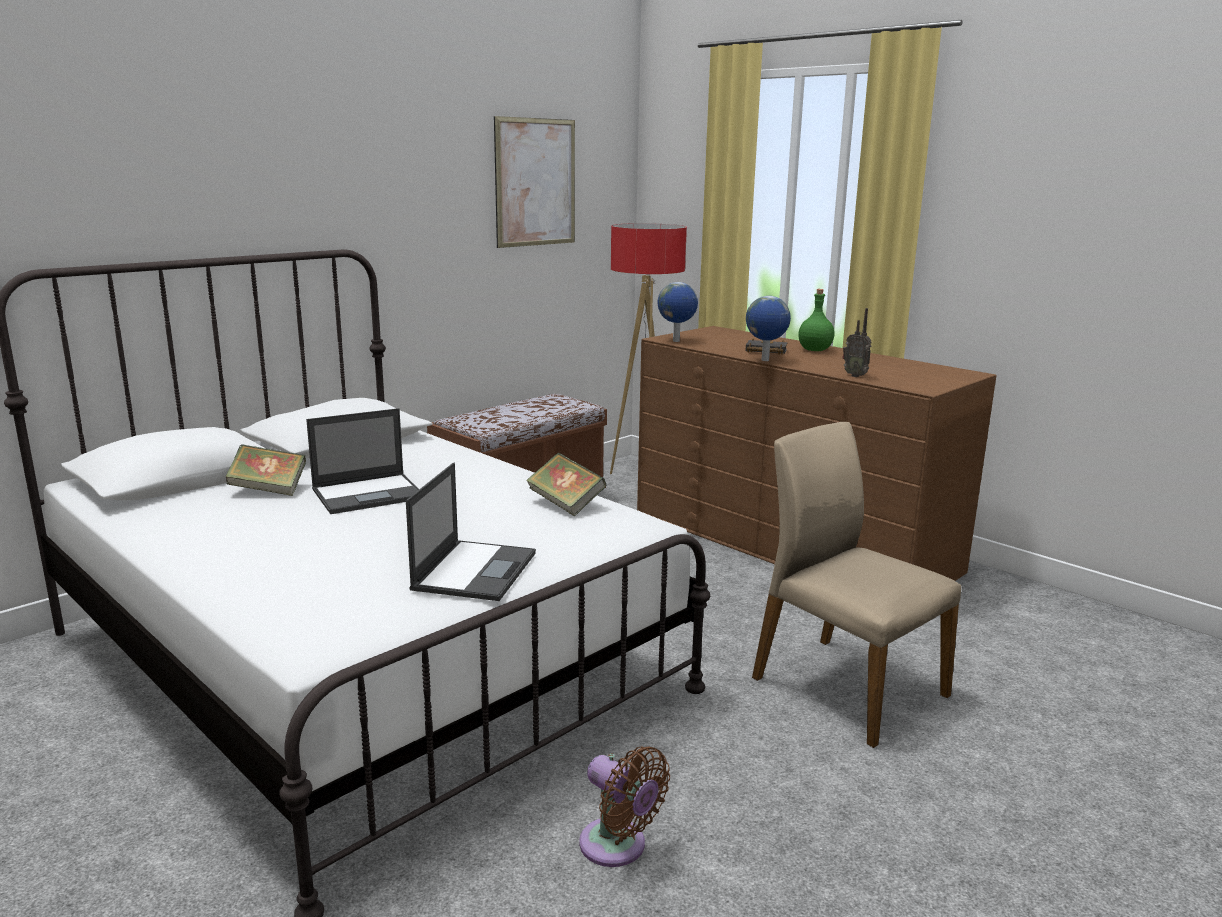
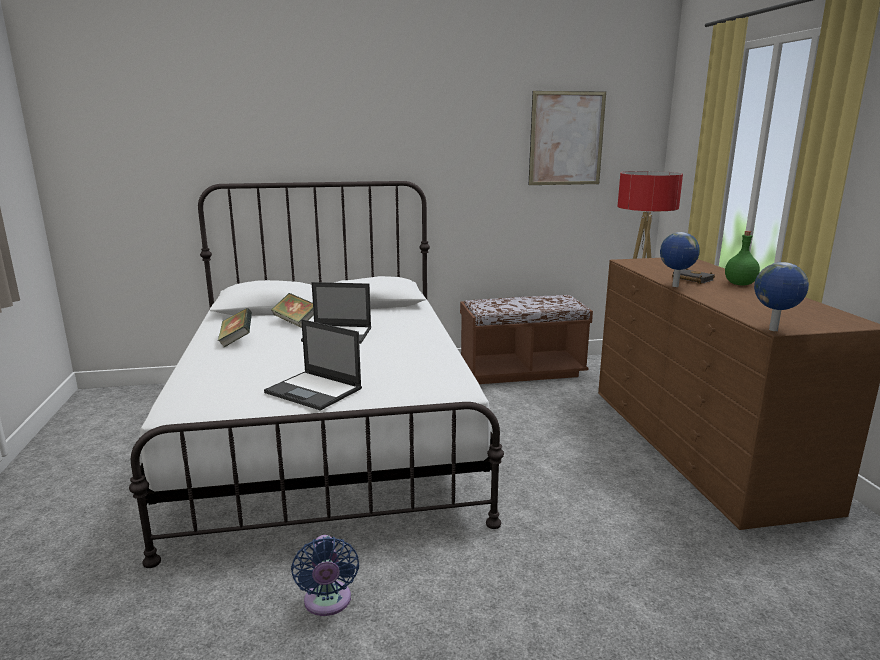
camera: 35 degrees right, 0 degrees up
laptop [406,463,536,601] -> laptop turned 75 degrees clockwise [264,319,362,411]
book [526,453,606,516] -> book moved to [218,308,252,347]
brown fan [579,746,670,867] -> blue fan [291,535,359,616]
globe [658,282,698,342] -> globe moved to [754,262,809,331]
beige chair [752,422,961,748] -> none
radio [842,308,871,377] -> none

